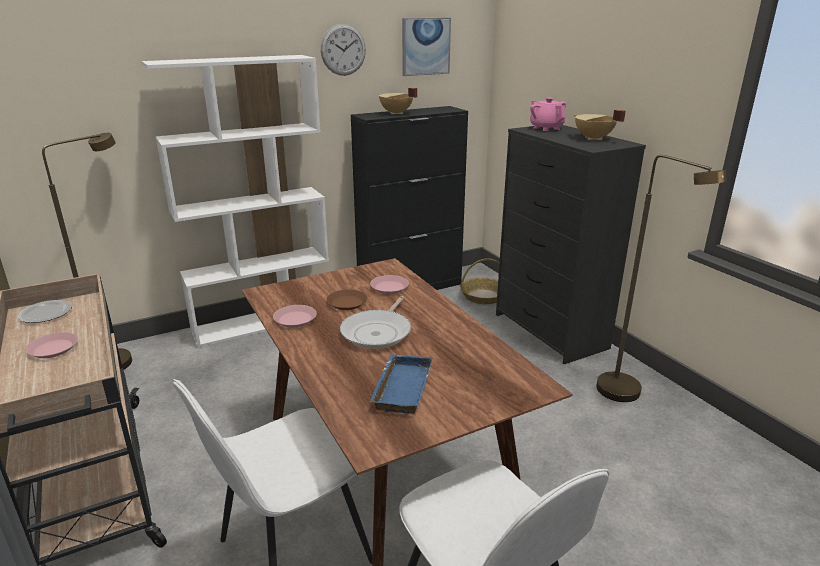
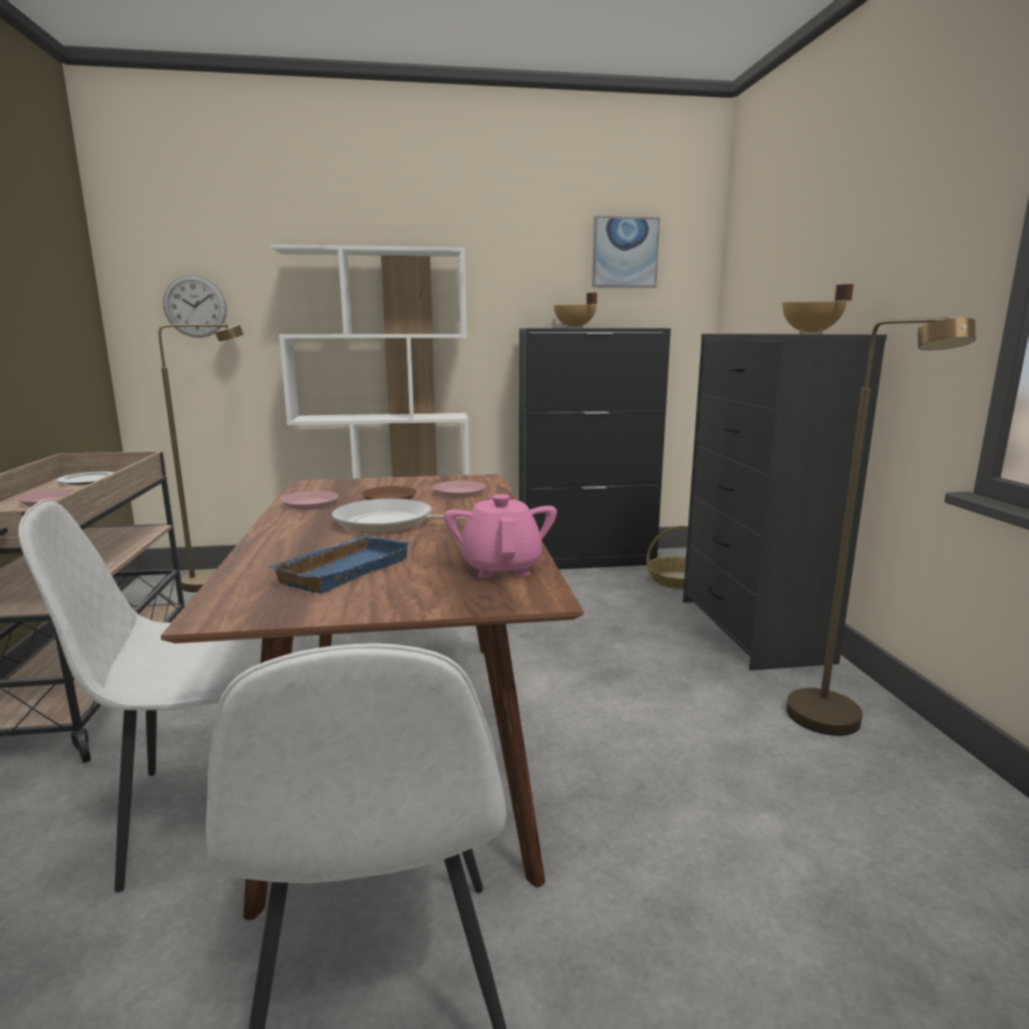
camera: 20 degrees right, 10 degrees down
wall clock [321,24,366,76] -> wall clock moved to [163,275,227,338]
frying pan [340,296,411,349] -> frying pan turned 60 degrees clockwise [332,498,468,534]
pink teapot [530,98,566,131] -> pink teapot moved to [444,494,557,578]

